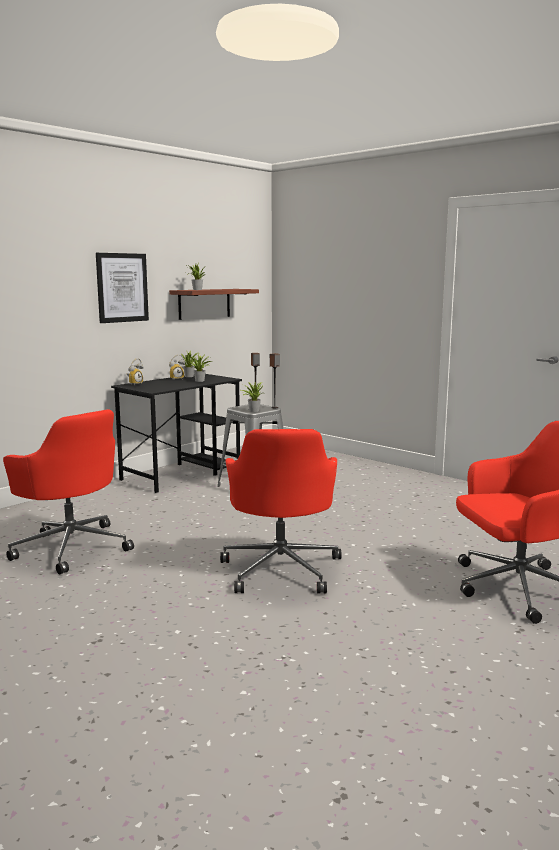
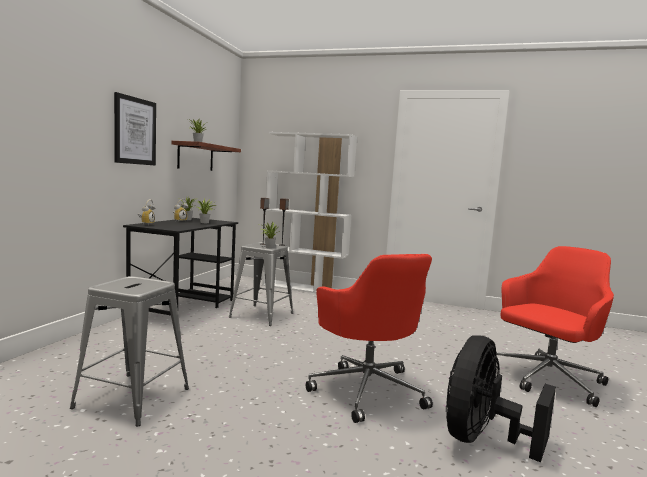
camera: 25 degrees left, 5 degrees down
red office chair [3,409,134,574] -> grey stool [70,276,189,427]
none -> white bookcase [262,132,357,294]
none -> black fan [446,335,556,462]

